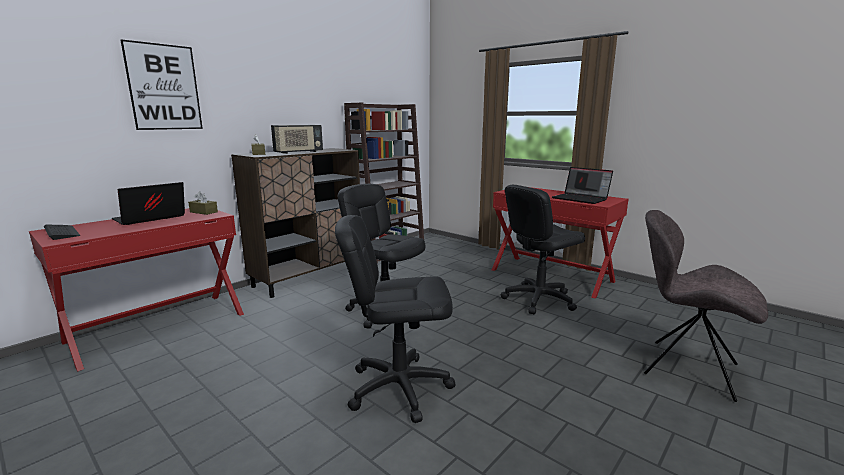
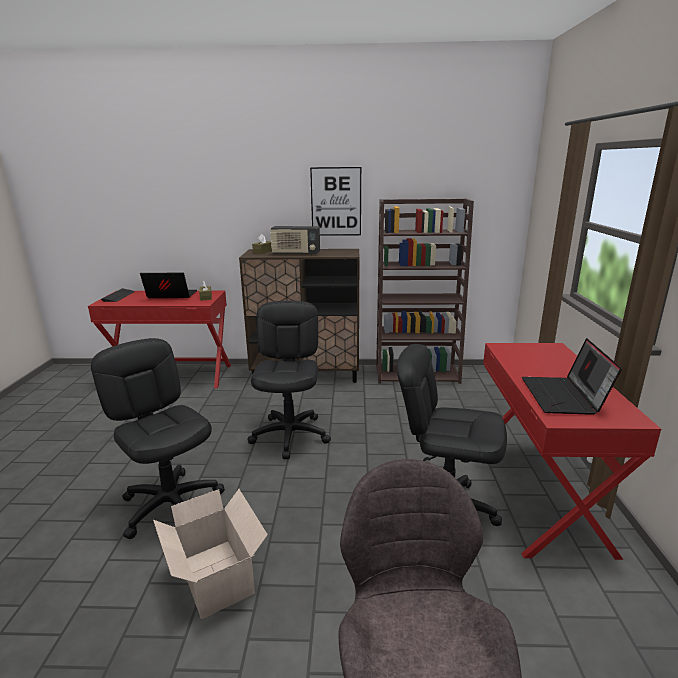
camera: 50 degrees right, 5 degrees up
picture [120,39,203,130] -> picture moved to [310,167,361,236]
none -> cardboard box [153,489,268,620]

